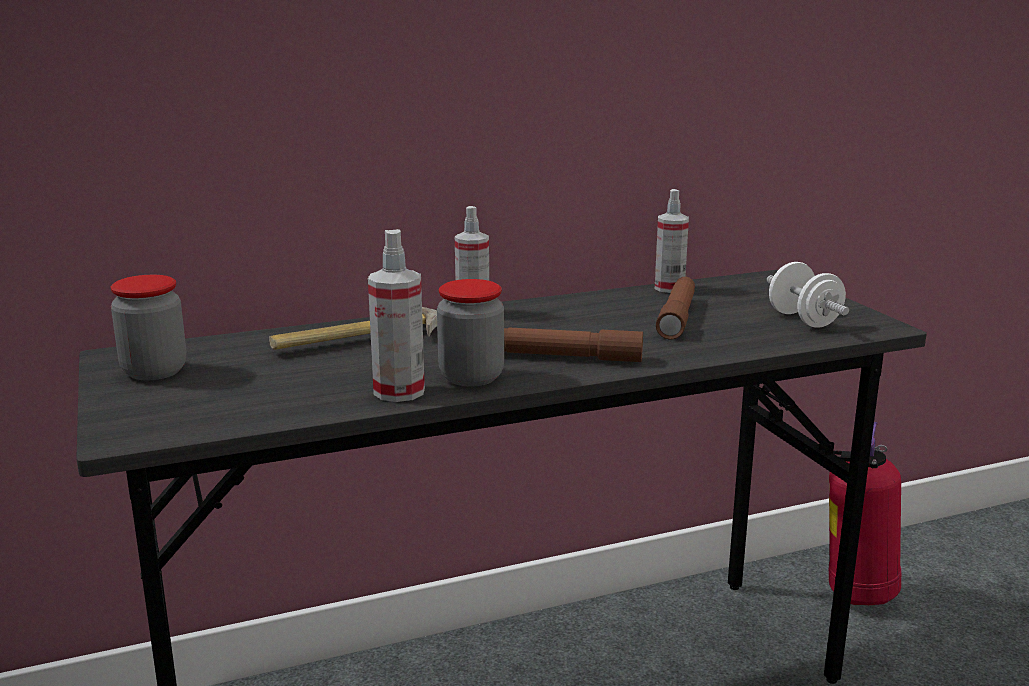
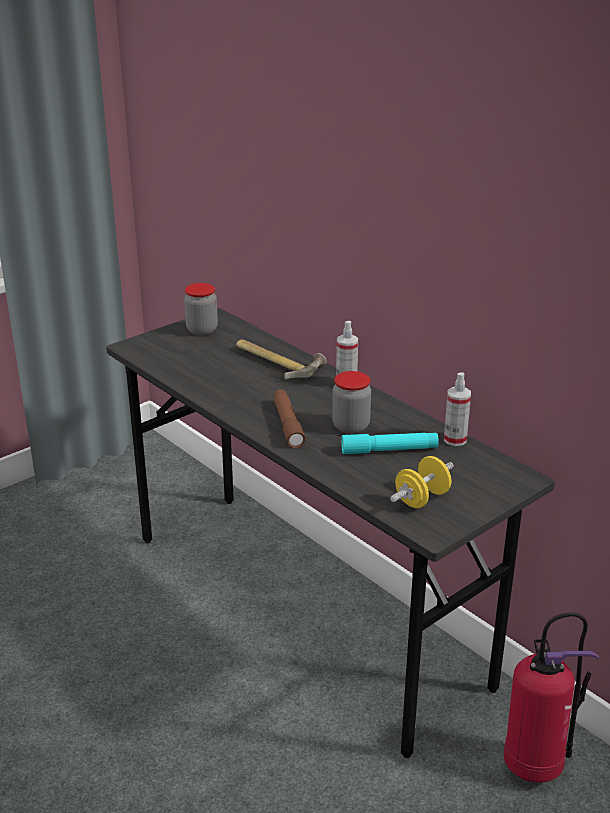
camera: 70 degrees right, 10 degrees up
spray bottle [368,229,425,402] -> none
jar [437,279,504,387] -> jar moved to [332,371,371,434]
brown flashlight [656,277,695,340] -> turquoise flashlight [341,433,439,454]
white dumbbell [767,262,849,328] -> yellow dumbbell [390,456,454,508]

